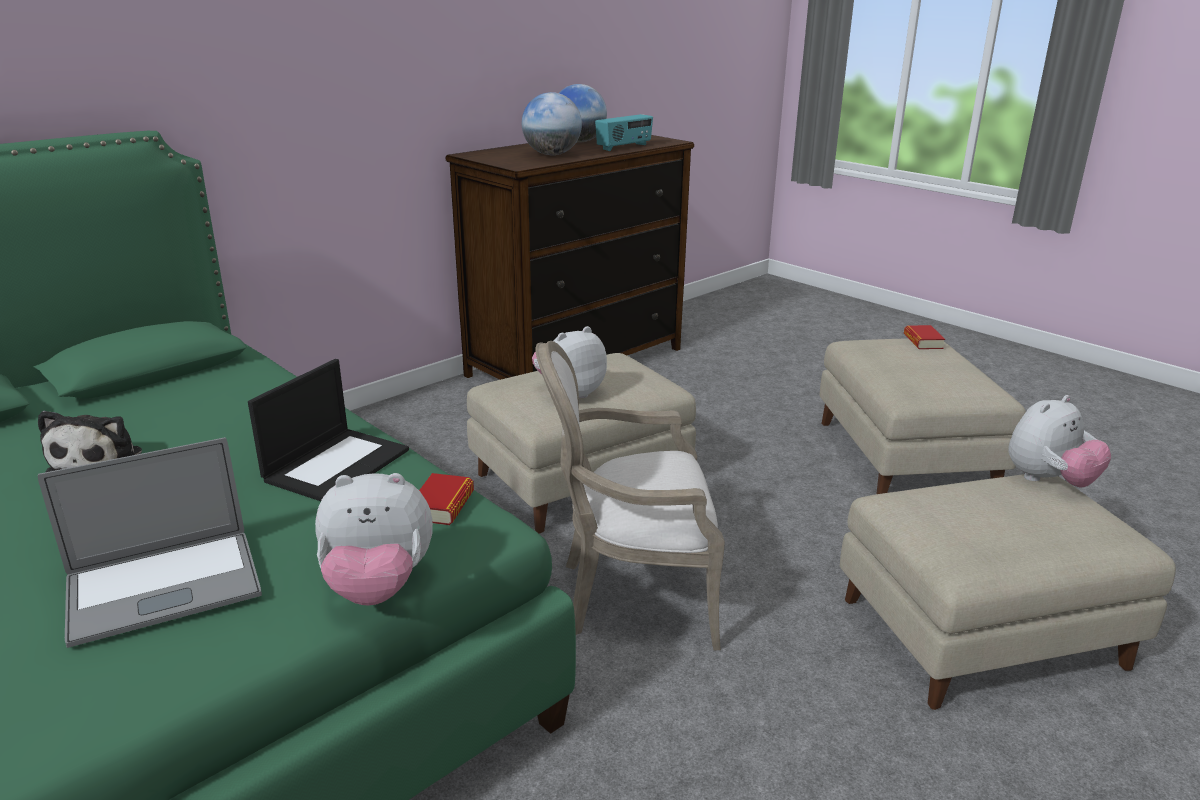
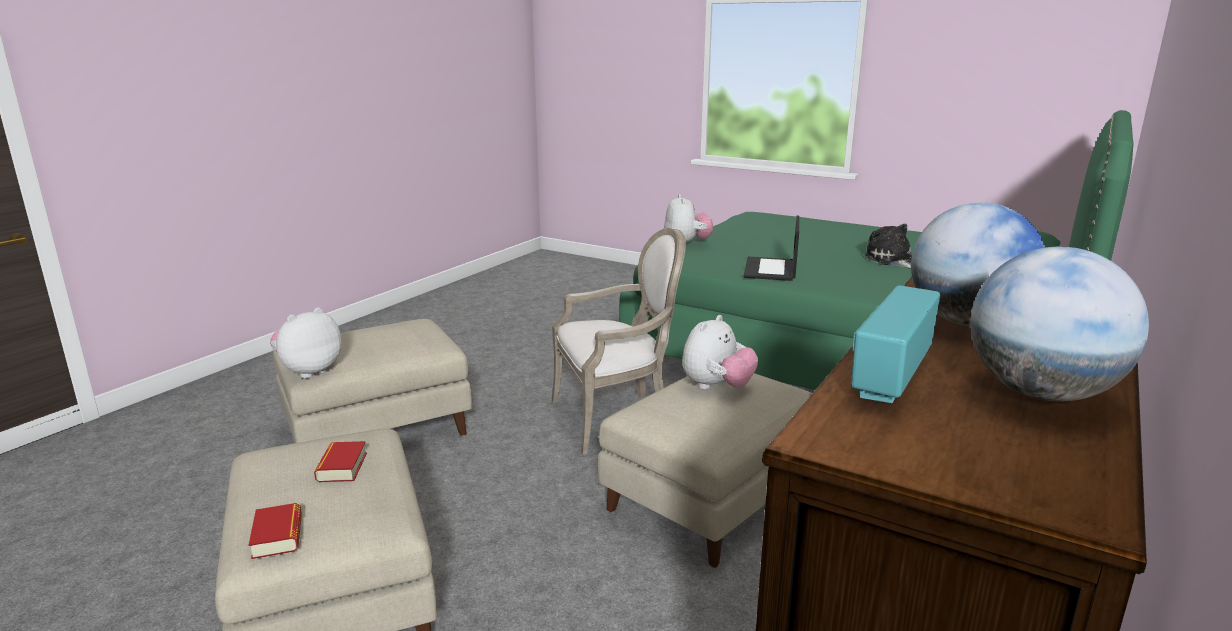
camera: 165 degrees right, 5 degrees down
laptop [38,437,262,648] -> none
plush toy [315,473,433,606] -> plush toy turned 105 degrees clockwise [664,194,713,242]
book [419,473,474,525] -> book moved to [314,441,367,482]

